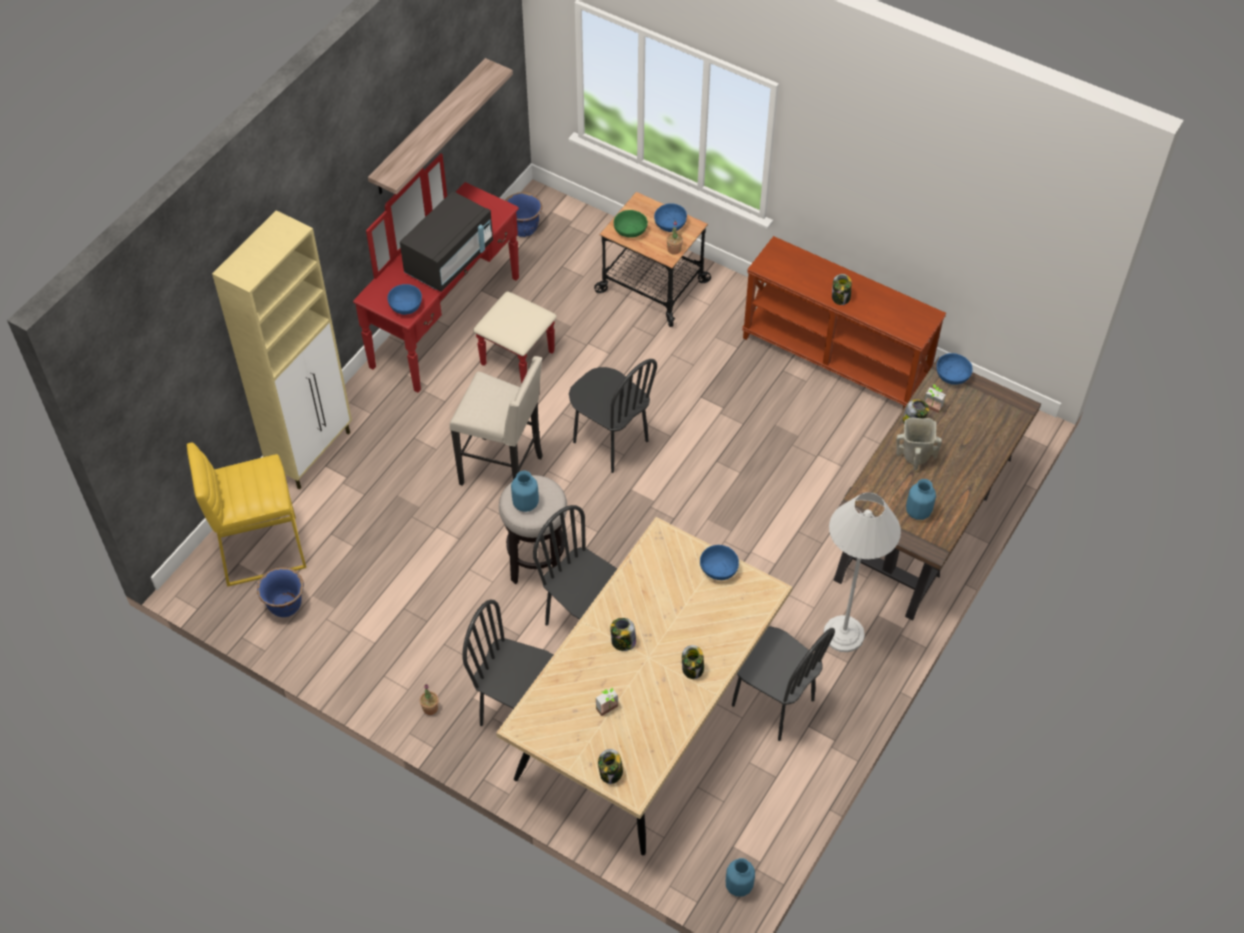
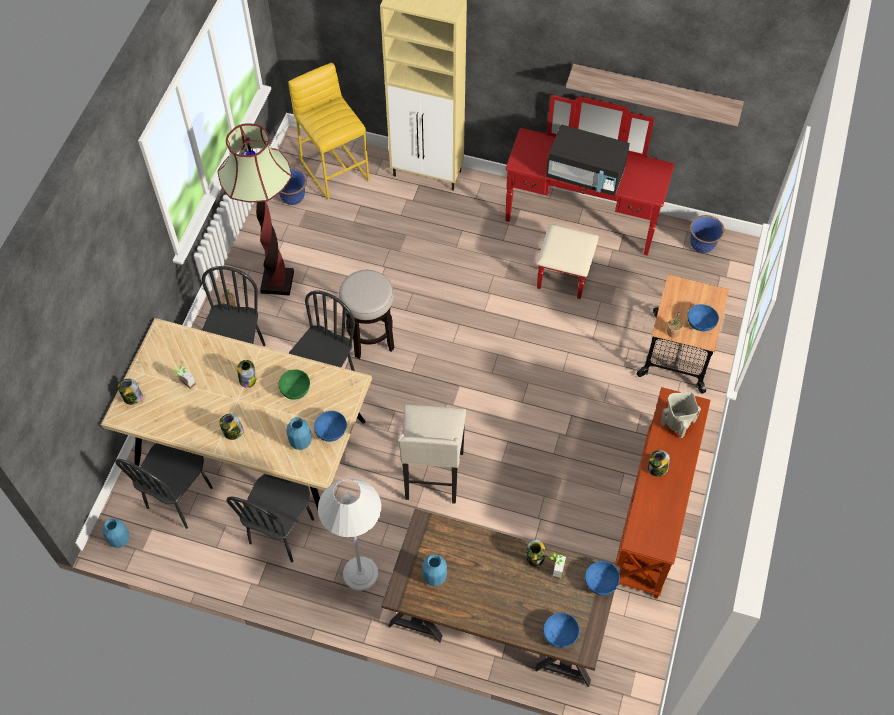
camera: 75 degrees right, 5 degrees up
blue bowl [387,284,422,315] -> blue bowl moved to [543,613,580,648]
beige stool [450,356,543,486] -> beige stool moved to [398,404,466,504]
blue vase [511,471,539,512] -> blue vase moved to [287,417,312,450]
black chair [569,359,657,473] -> black chair moved to [115,443,213,529]
green bowl [614,210,648,238] -> green bowl moved to [279,369,310,400]
beige vase [896,418,942,470] -> beige vase moved to [661,391,701,438]
none -> floor lamp [218,123,294,296]

